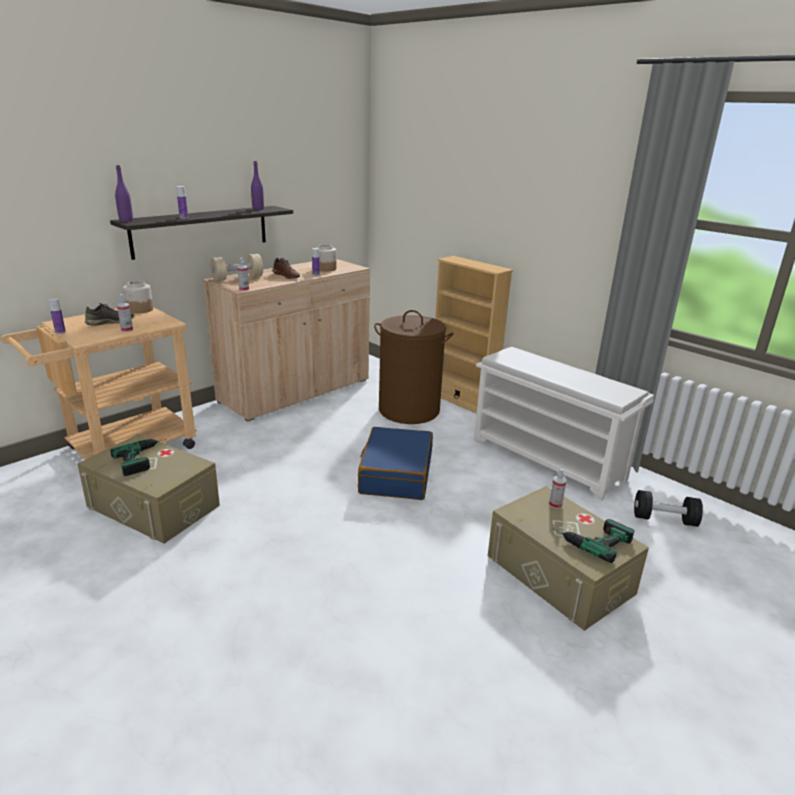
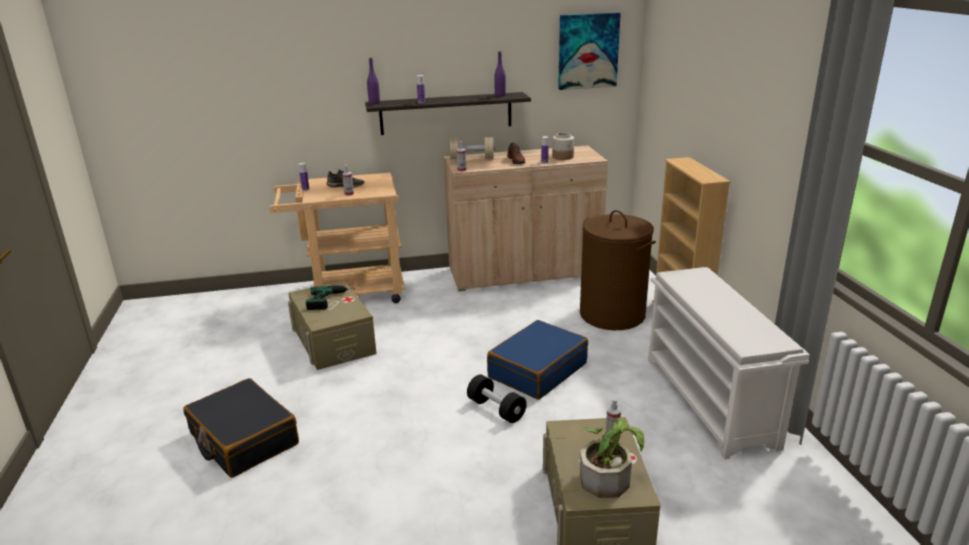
camera: 35 degrees right, 0 degrees up
jar [123,281,153,313] -> none
power drill [552,519,634,563] -> potted plant [580,418,644,498]
black dumbbell [634,490,703,527] -> black dumbbell moved to [467,374,527,423]
none -> black suitcase [183,378,299,478]
none -> picture [558,13,621,90]

